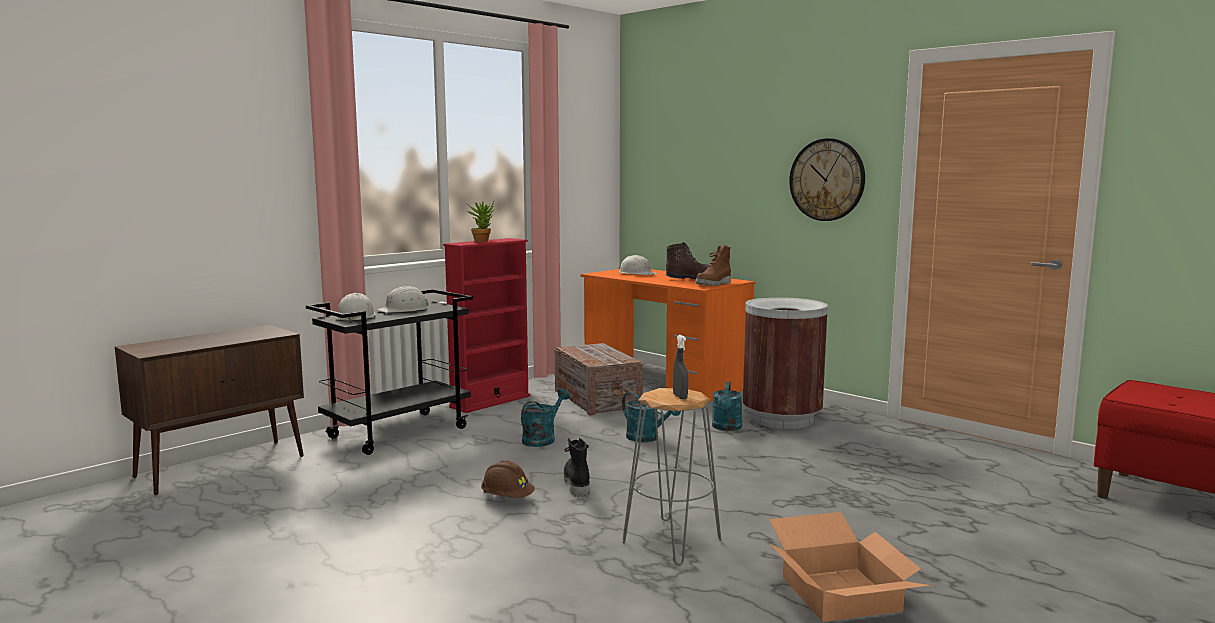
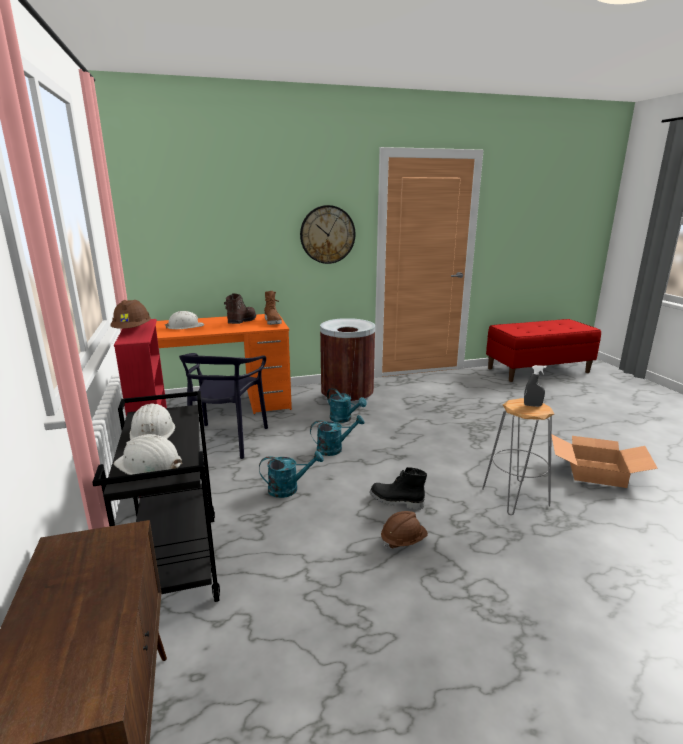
camera: 60 degrees left, 10 degrees up
potted plant [467,201,495,242] -> brown hard hat [110,300,151,329]
turquoise watering can [521,388,570,447] -> turquoise watering can turned 105 degrees clockwise [259,451,323,498]
crate [555,343,643,416] -> black chair [179,353,268,459]

